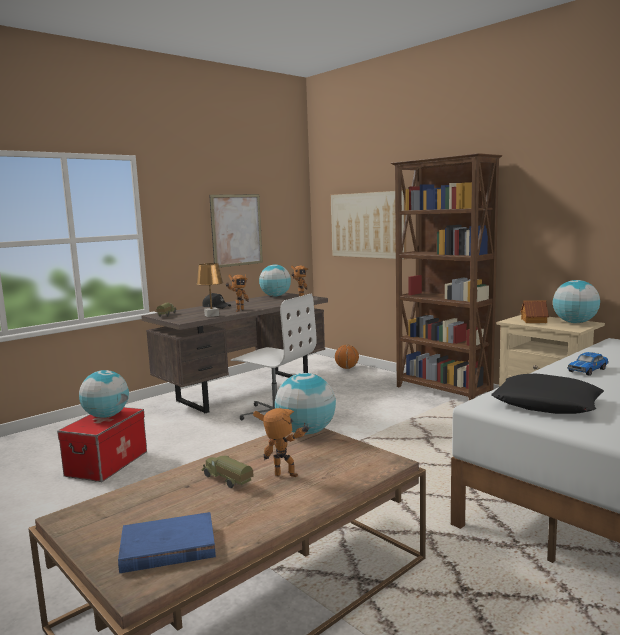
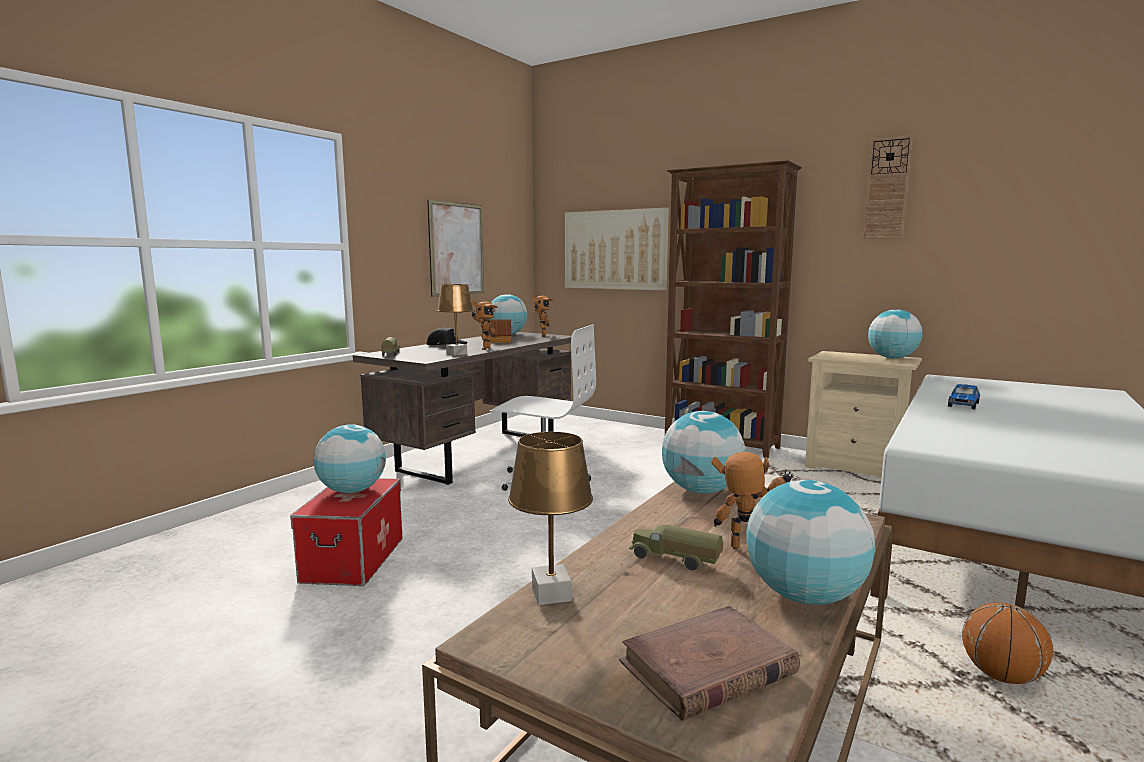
camera: 15 degrees left, 0 degrees up
blue book [118,512,216,573] -> brown book [619,606,800,721]
basketball [335,344,359,369] -> basketball moved to [962,602,1053,684]
black pillow [491,374,604,414] -> none
toy house [521,300,549,323] -> toy house moved to [489,319,511,343]
none -> brown table lamp [508,432,593,605]
none -> globe [746,480,875,605]
none -> wall clock [863,135,913,239]

